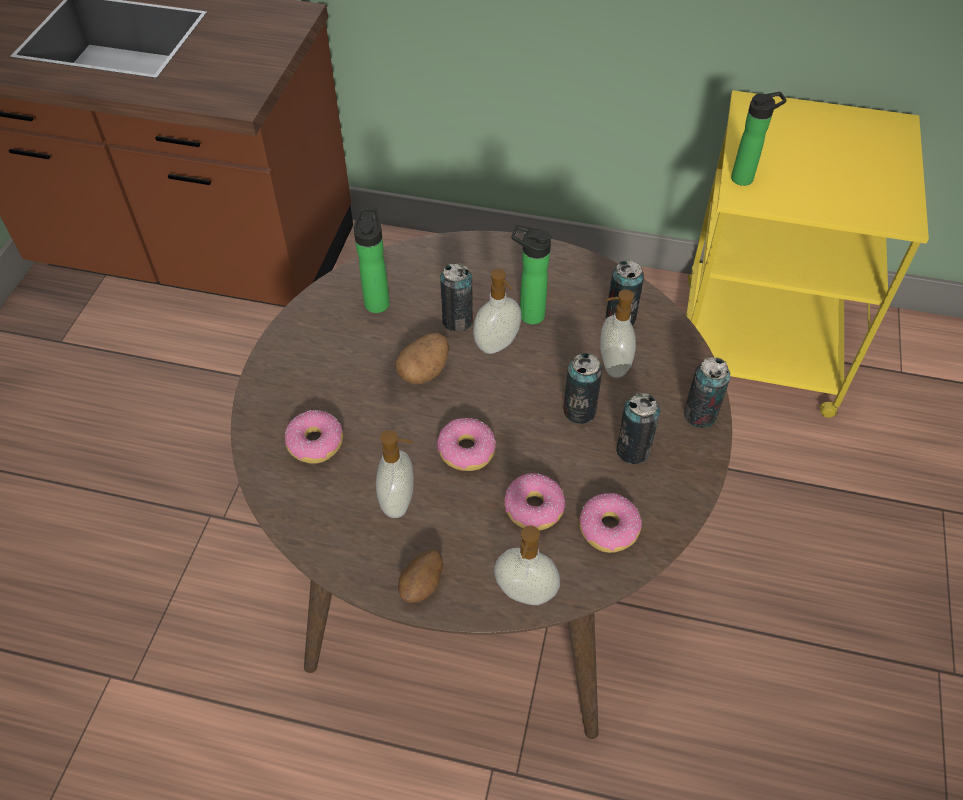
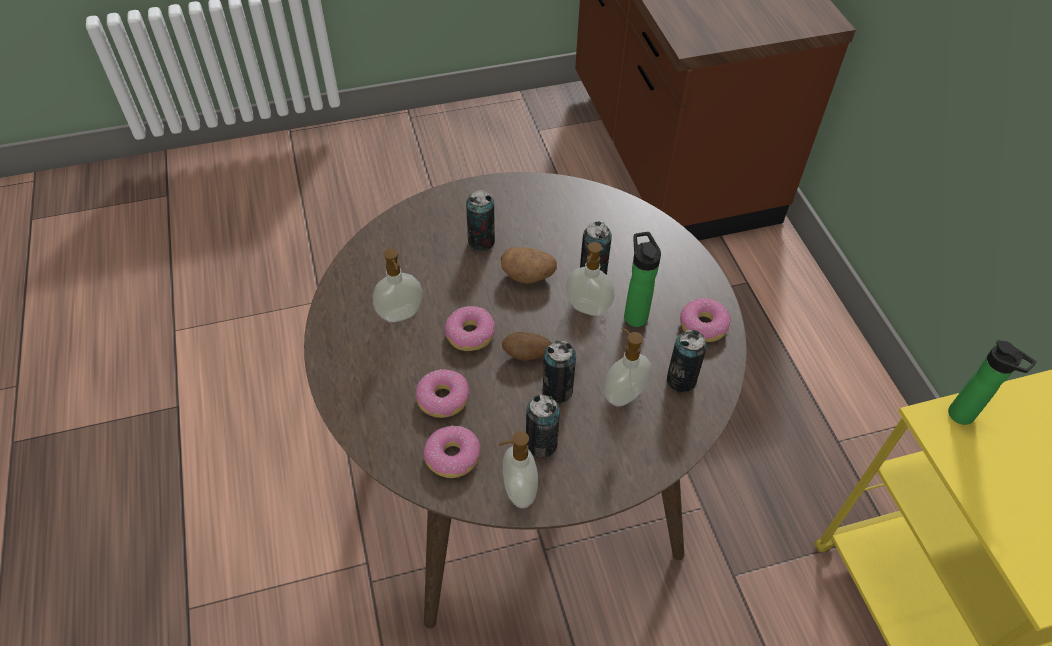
camera: 60 degrees right, 0 degrees up
donut [285,410,343,464] -> donut moved to [680,298,731,342]
bottle [354,207,390,313] -> none
potato [398,550,443,603] -> potato moved to [502,332,552,361]
soap dispenser [494,525,560,605] -> soap dispenser moved to [499,431,538,508]
can [684,357,731,428] -> can moved to [466,190,495,251]

